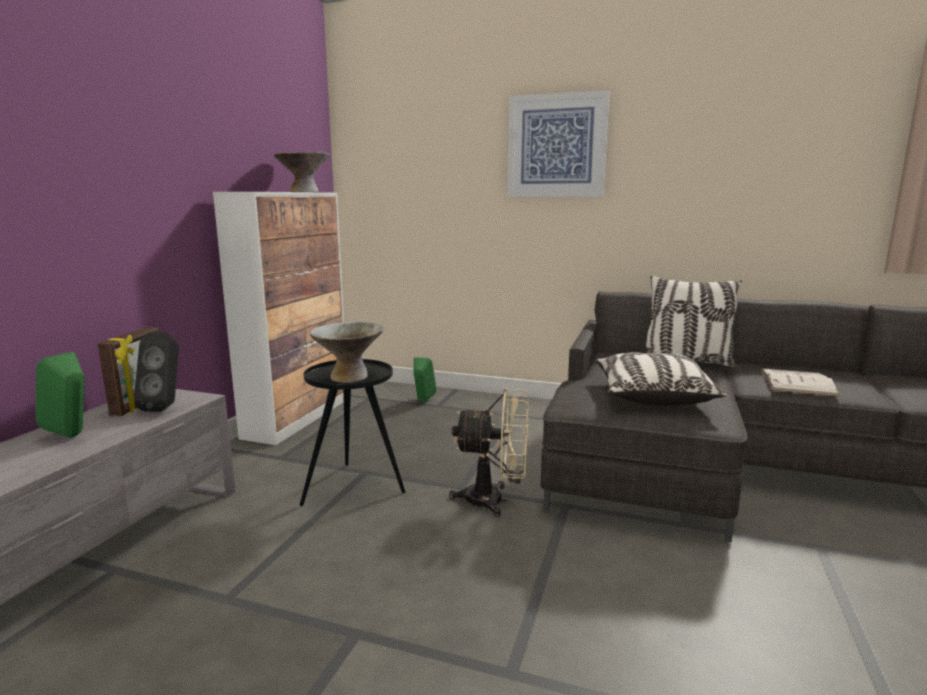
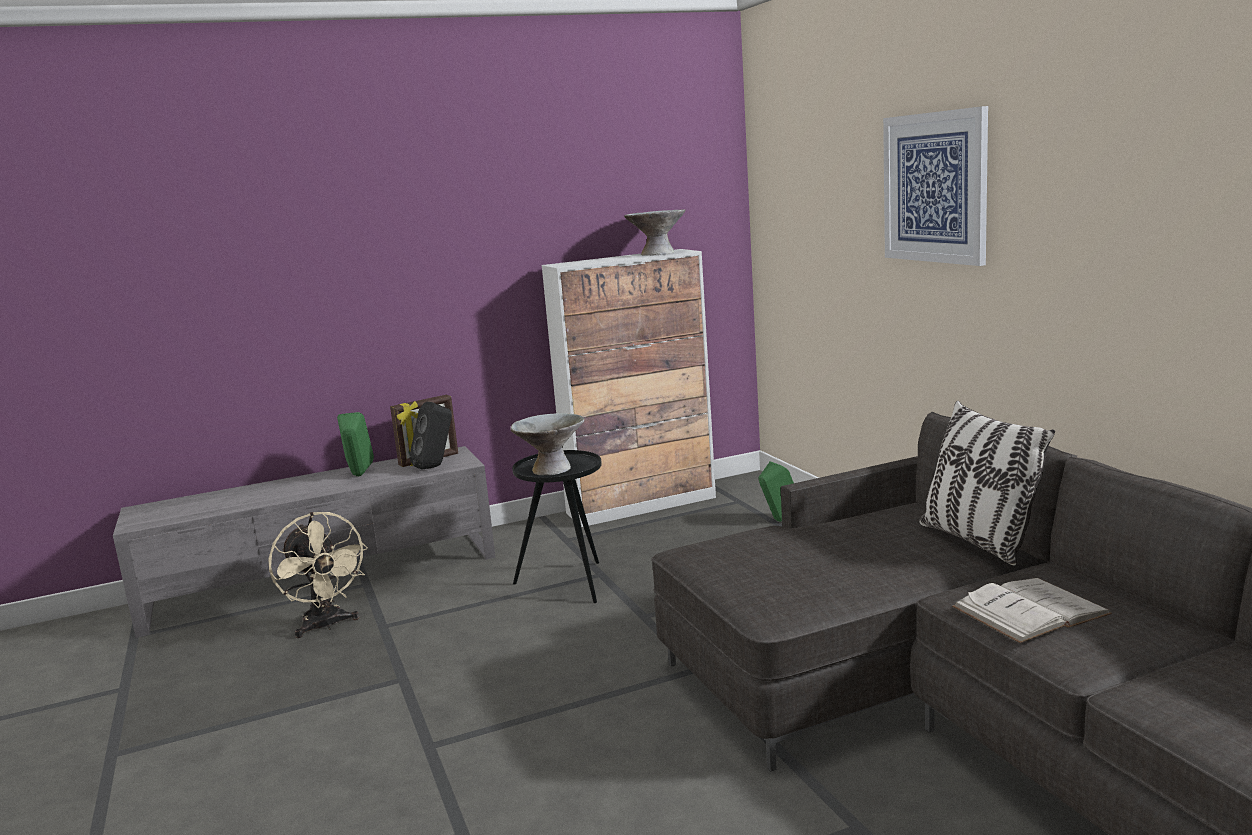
camera: 50 degrees right, 0 degrees up
beige fan [449,388,529,517] -> beige fan moved to [268,512,368,638]
pillow [596,352,727,405] -> none

